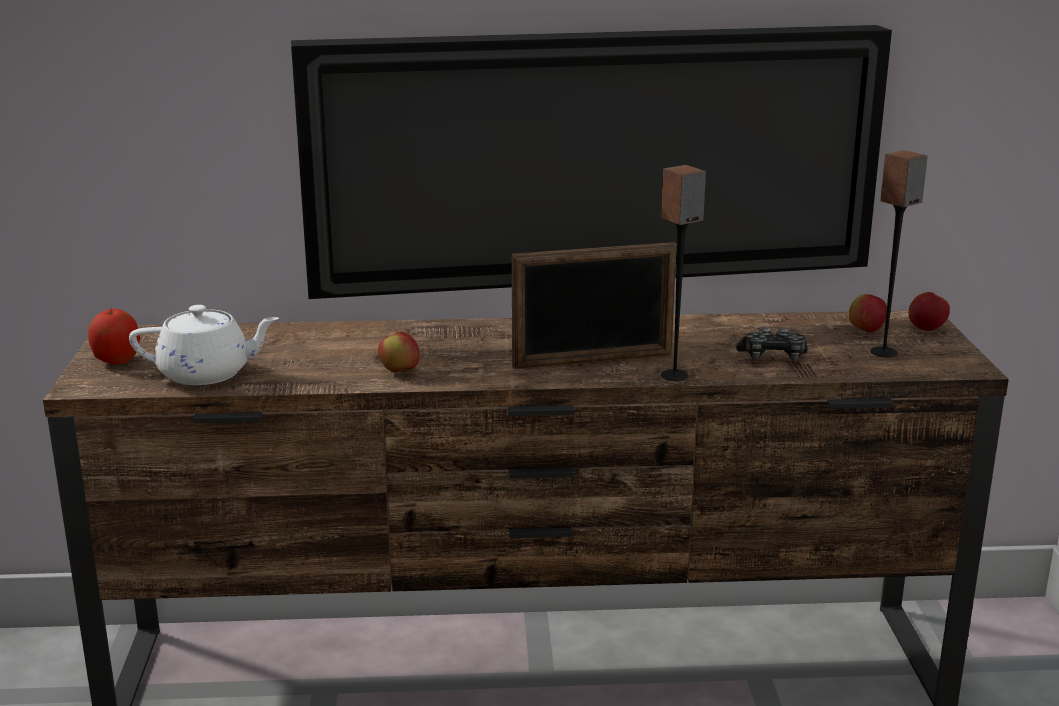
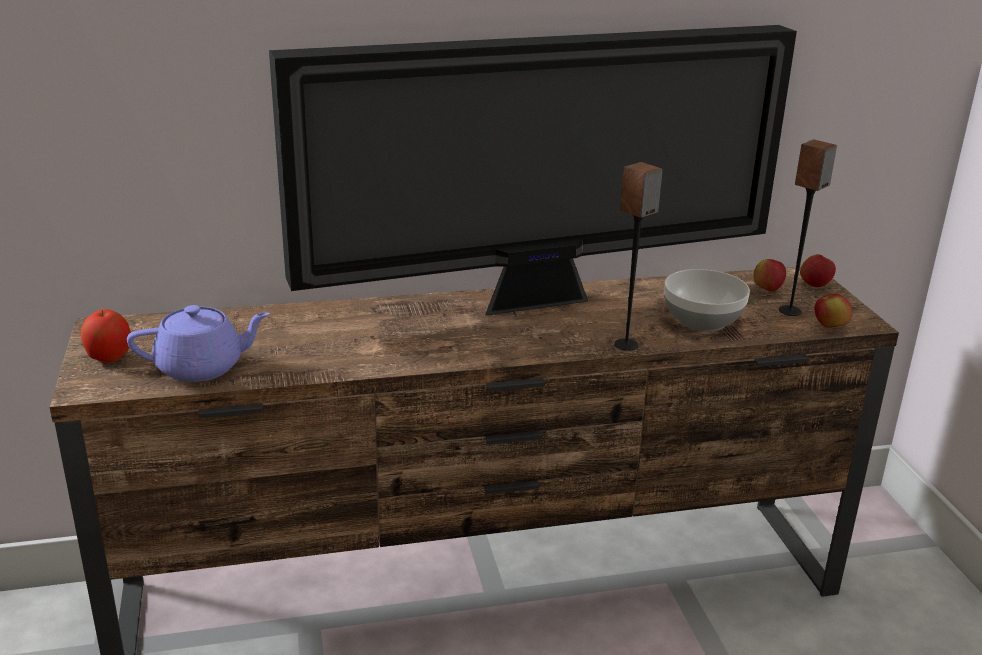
camera: 10 degrees left, 5 degrees up
white teapot [129,305,279,385] -> purple teapot [127,305,270,382]
apple [378,332,420,372] -> apple moved to [814,294,853,328]
picture frame [512,242,677,369] -> none
game controller [736,327,808,360] -> bowl [664,269,750,332]

